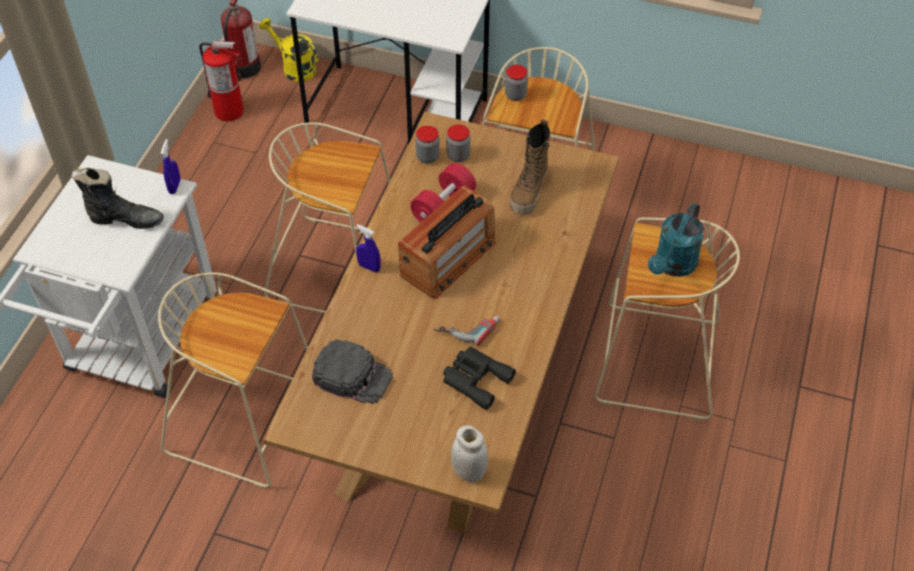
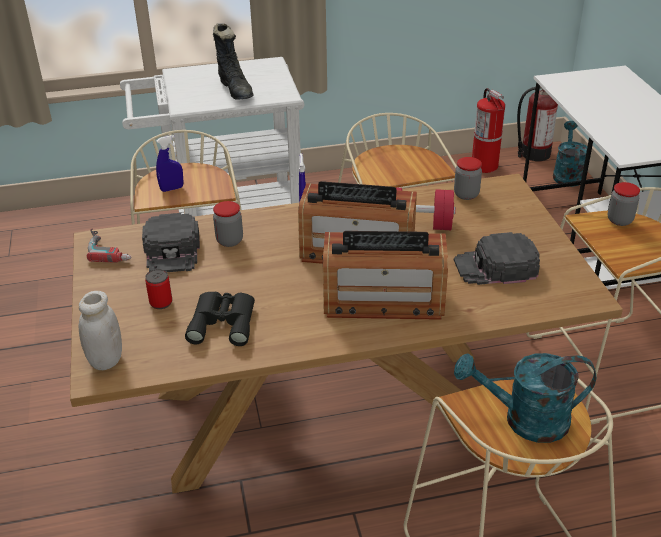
camera: 60 degrees right, 15 degrees down
blue spray bottle [161,139,181,194] -> blue spray bottle moved to [156,135,184,192]
yellow watering can [259,18,318,82] -> turquoise watering can [553,121,587,187]
power drill [433,315,500,346] -> power drill moved to [87,228,132,263]
jar [446,124,470,162] -> jar moved to [213,201,243,247]
boot [510,119,550,215] -> black cap [454,232,540,285]
none -> can [145,269,172,309]
none -> radio [323,231,448,320]

